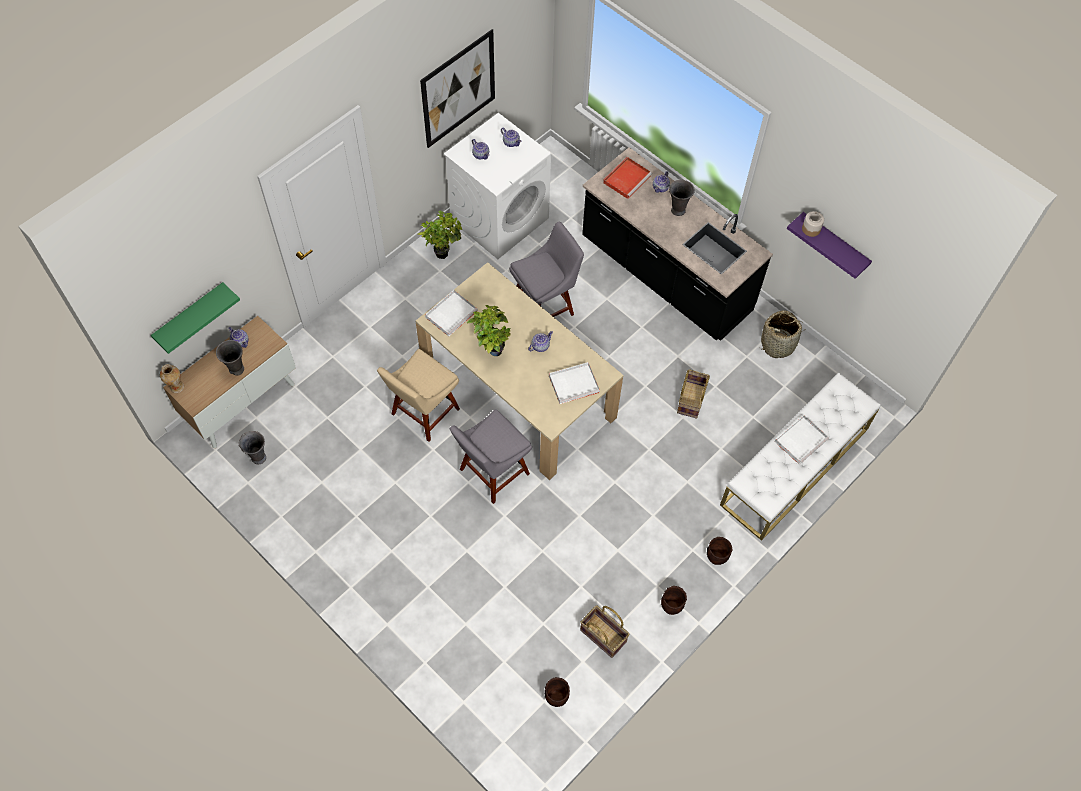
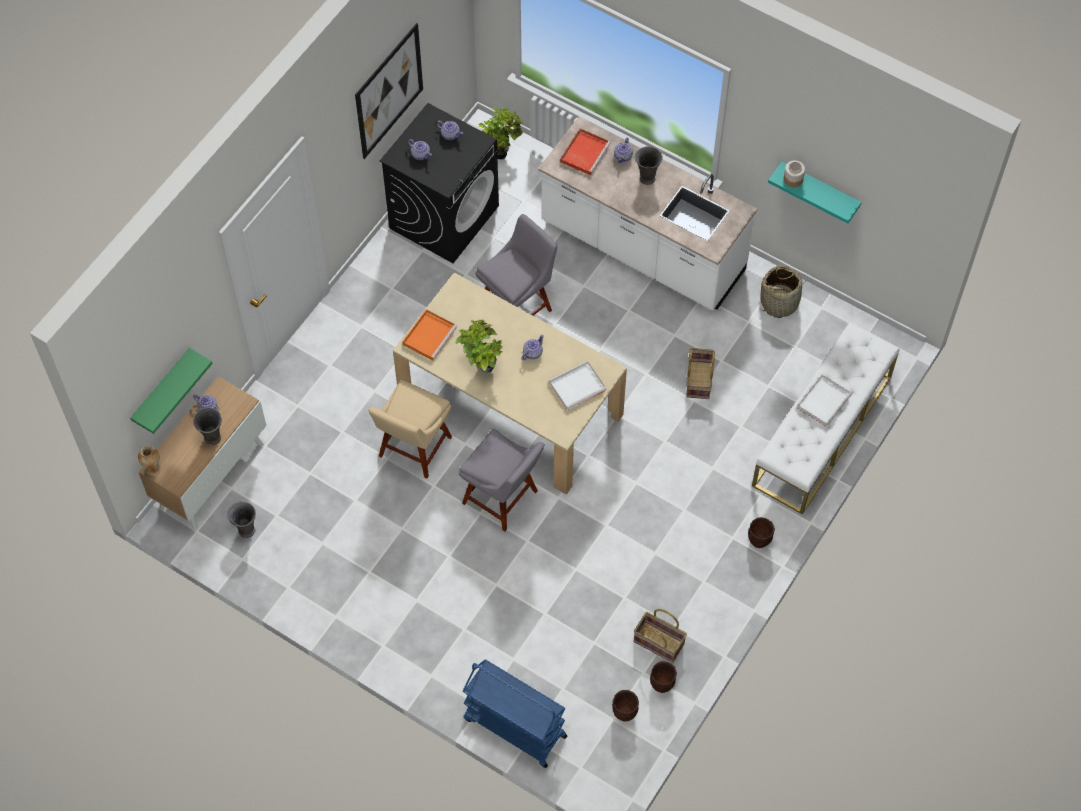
camera: 10 degrees left, 0 degrees up
potted plant [417,211,462,259] -> potted plant moved to [478,107,523,159]
white tray [425,290,478,336] -> orange tray [402,309,457,361]
white washing machine [444,113,551,259] -> black washing machine [380,103,499,263]
grey chair [450,409,532,504] -> grey chair turned 90 degrees counterclockwise [458,429,544,531]
black counter [582,147,773,341] -> white counter [538,117,757,310]
brown planter [661,586,687,615] -> brown planter moved to [650,661,677,693]
purple shelf [787,212,872,279] -> turquoise shelf [768,162,862,224]
none -> blue cart [463,660,567,768]

